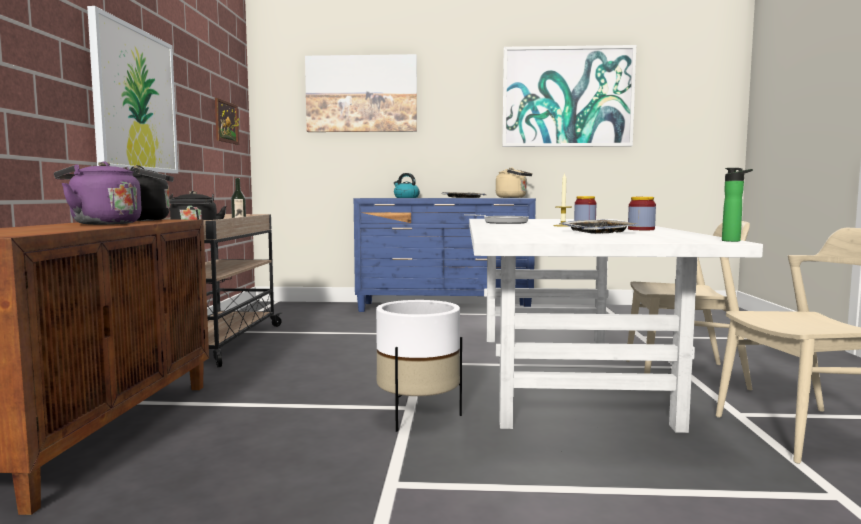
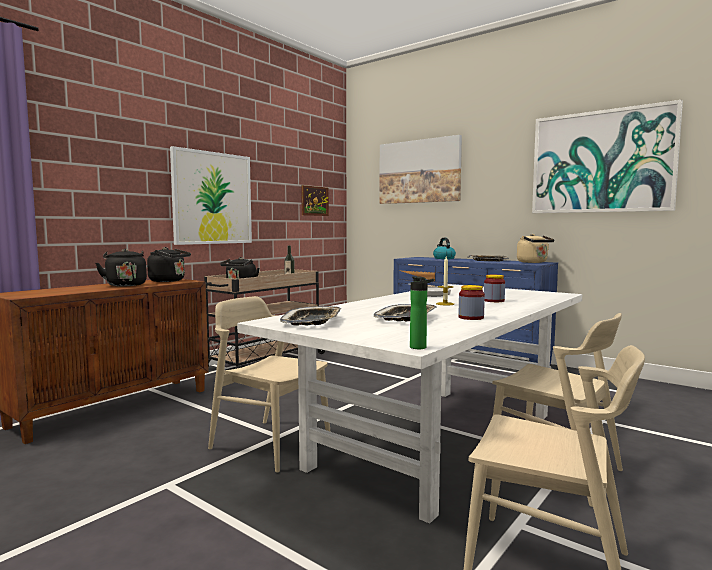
camera: 35 degrees right, 0 degrees up
purple kettle [54,161,142,225] -> black kettle [96,249,147,286]
white planter [376,300,462,432] -> beige chair [208,296,330,473]
none -> tray [280,306,341,326]

